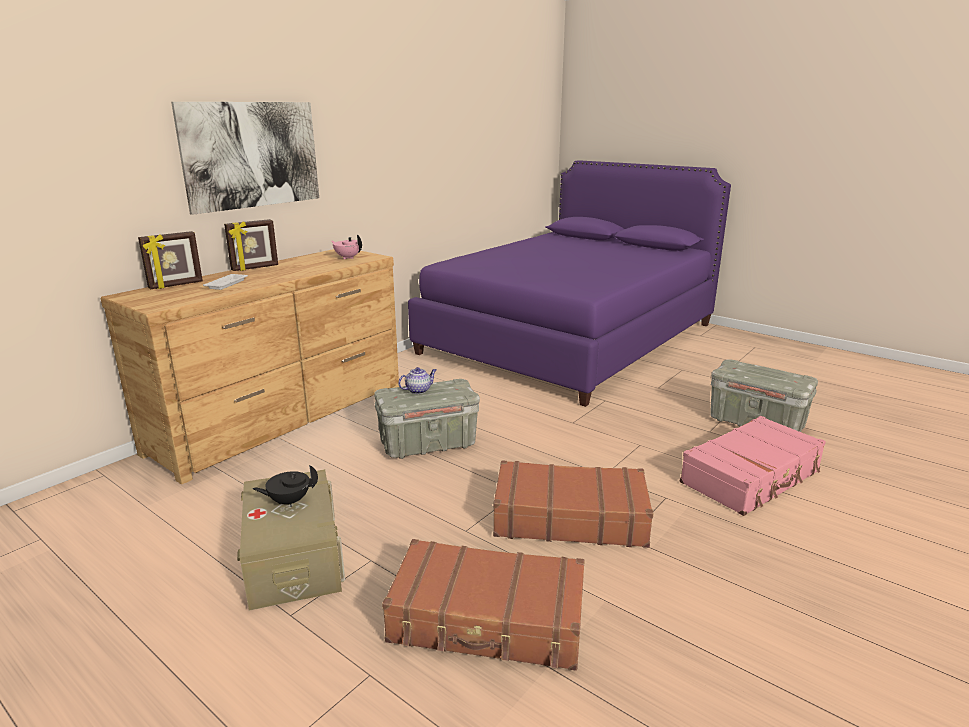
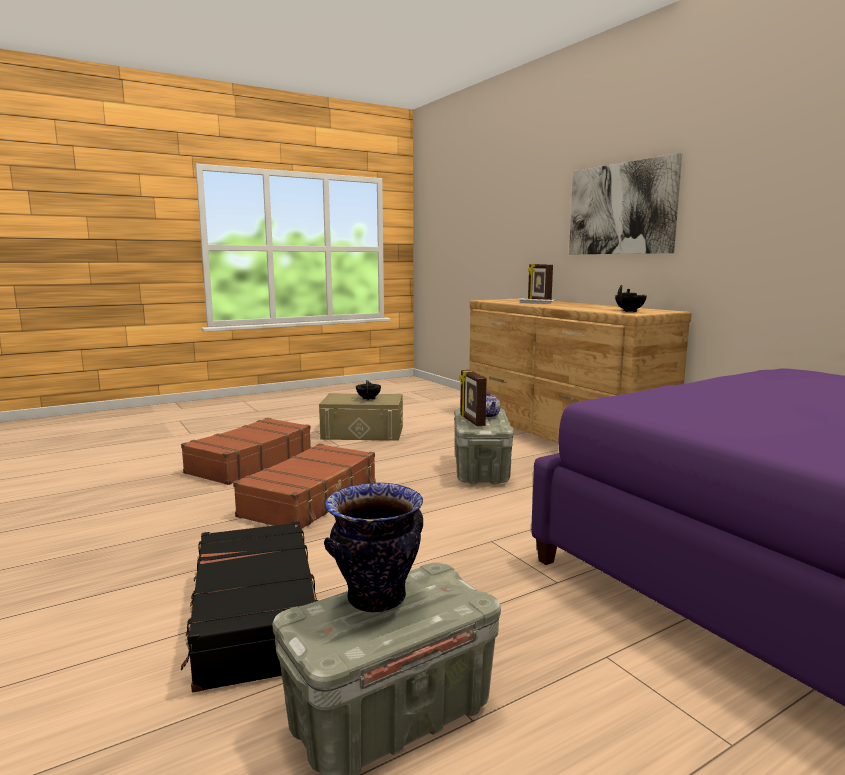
camera: 110 degrees right, 10 degrees down
picture frame [224,219,278,271] -> picture frame moved to [459,370,487,426]
pink teapot [331,235,362,259] -> black teapot [615,285,647,312]
pink suitcase [680,416,826,516] -> black suitcase [181,521,319,693]
none -> vase [324,483,423,613]

